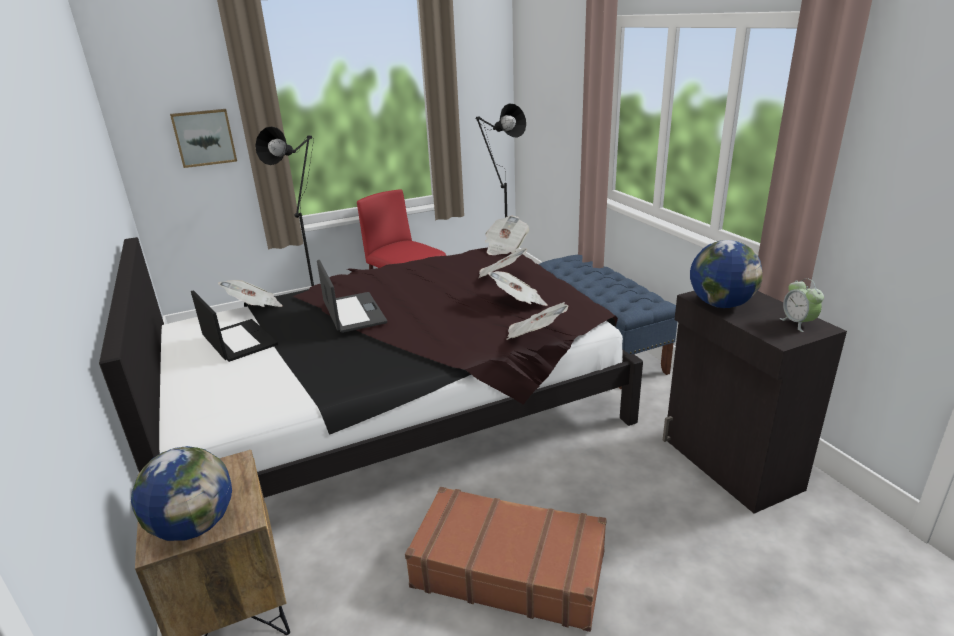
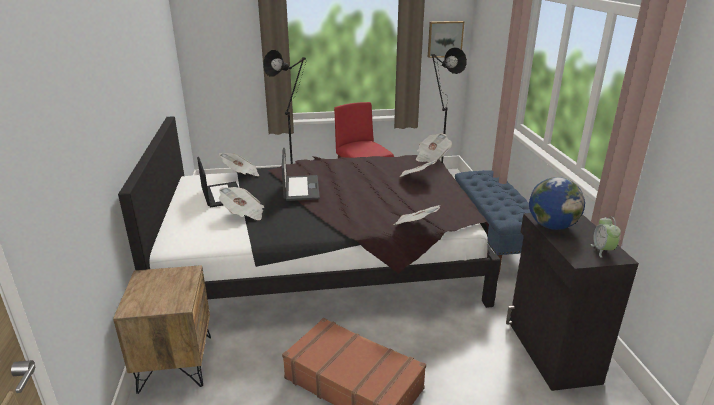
camera: 15 degrees right, 0 degrees up
globe [131,446,232,541] -> none
picture [170,109,237,168] -> picture moved to [428,21,464,58]
newspaper [488,271,547,306] -> newspaper moved to [219,187,264,220]

